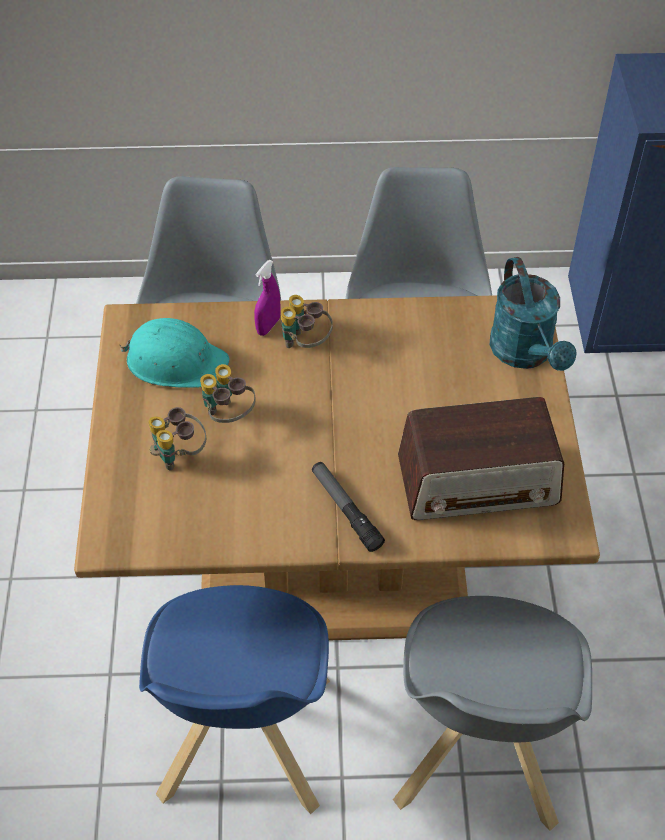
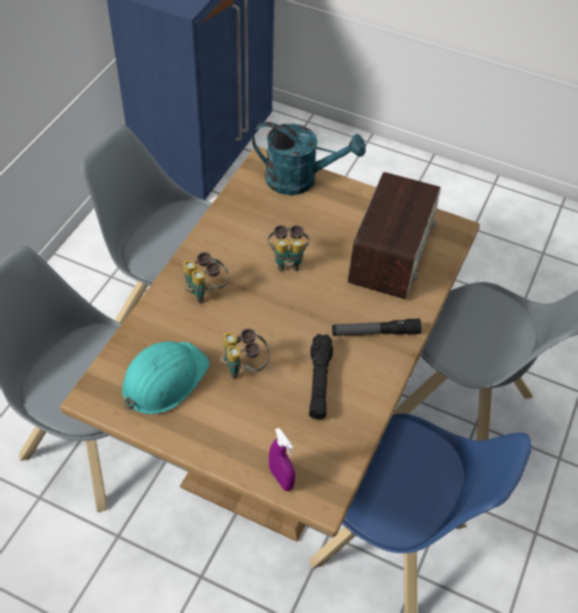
camera: 65 degrees left, 0 degrees up
binoculars [148,407,206,470] -> binoculars moved to [268,225,309,271]
purple spray bottle [254,260,281,336] -> purple spray bottle moved to [269,428,296,491]
none -> black flashlight [309,334,333,419]

